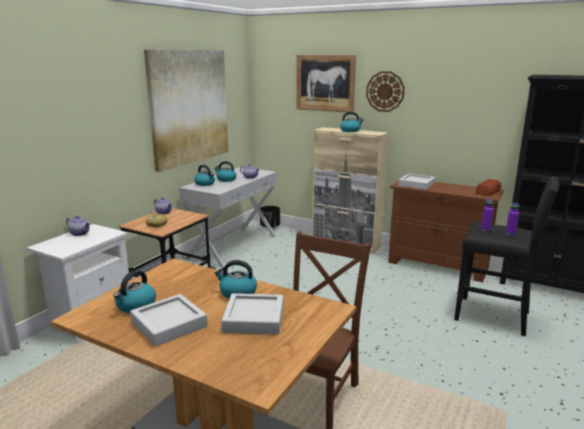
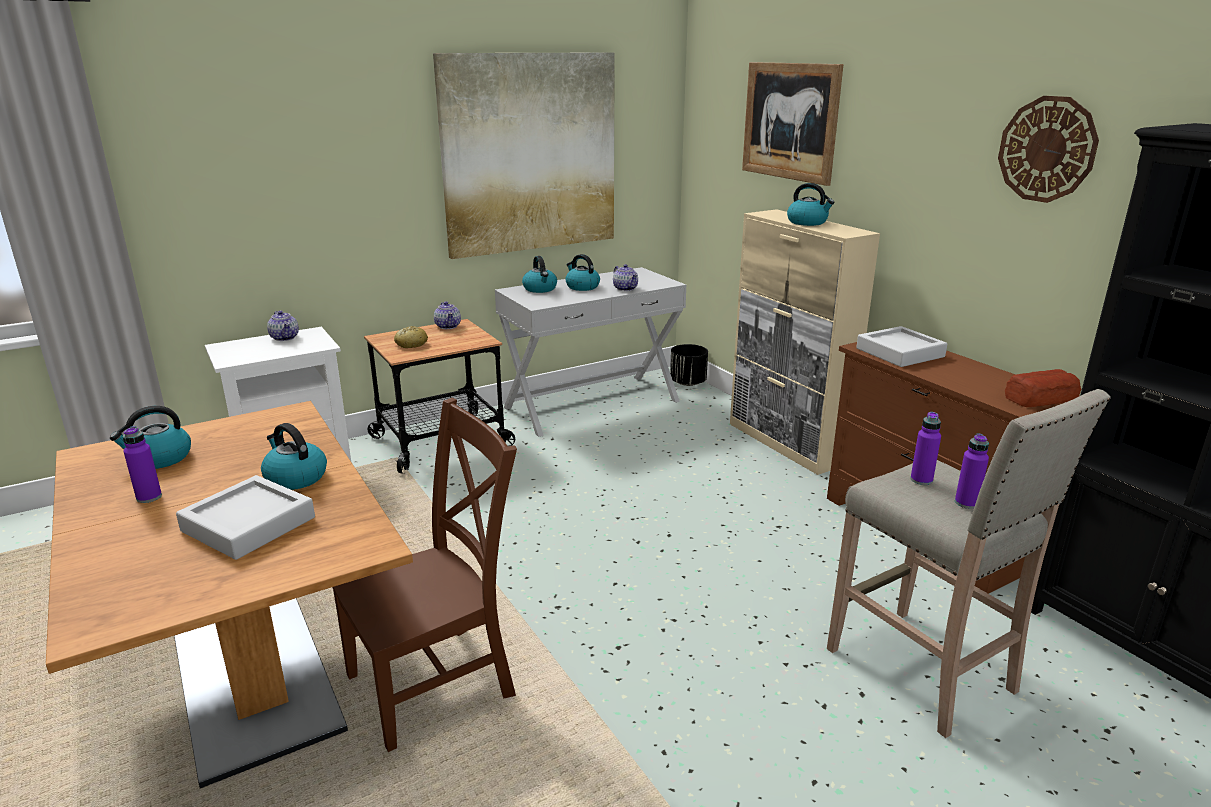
camera: 30 degrees right, 5 degrees up
grey tray [130,294,208,347] -> purple bottle [123,426,162,503]
wall clock [366,71,405,112] -> wall clock moved to [998,96,1099,203]
black stool [454,176,559,336] -> beige stool [827,389,1111,738]

